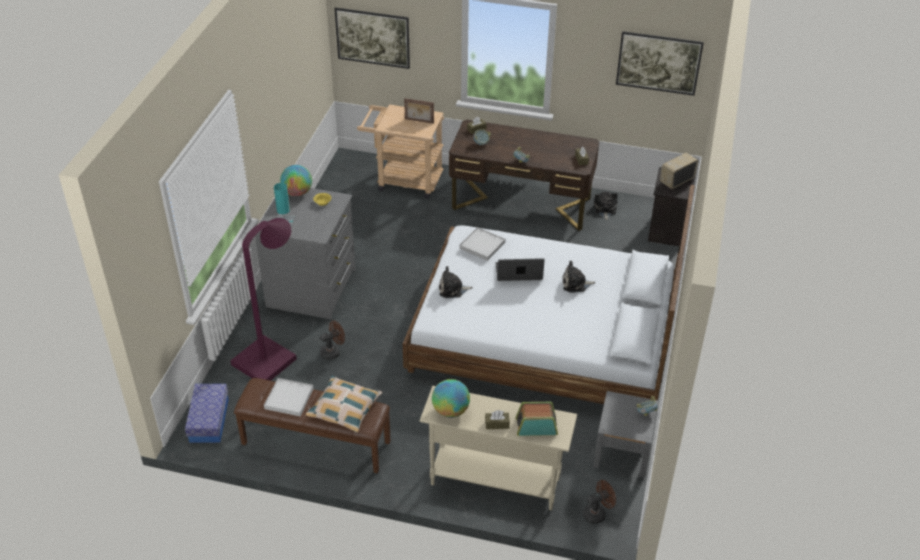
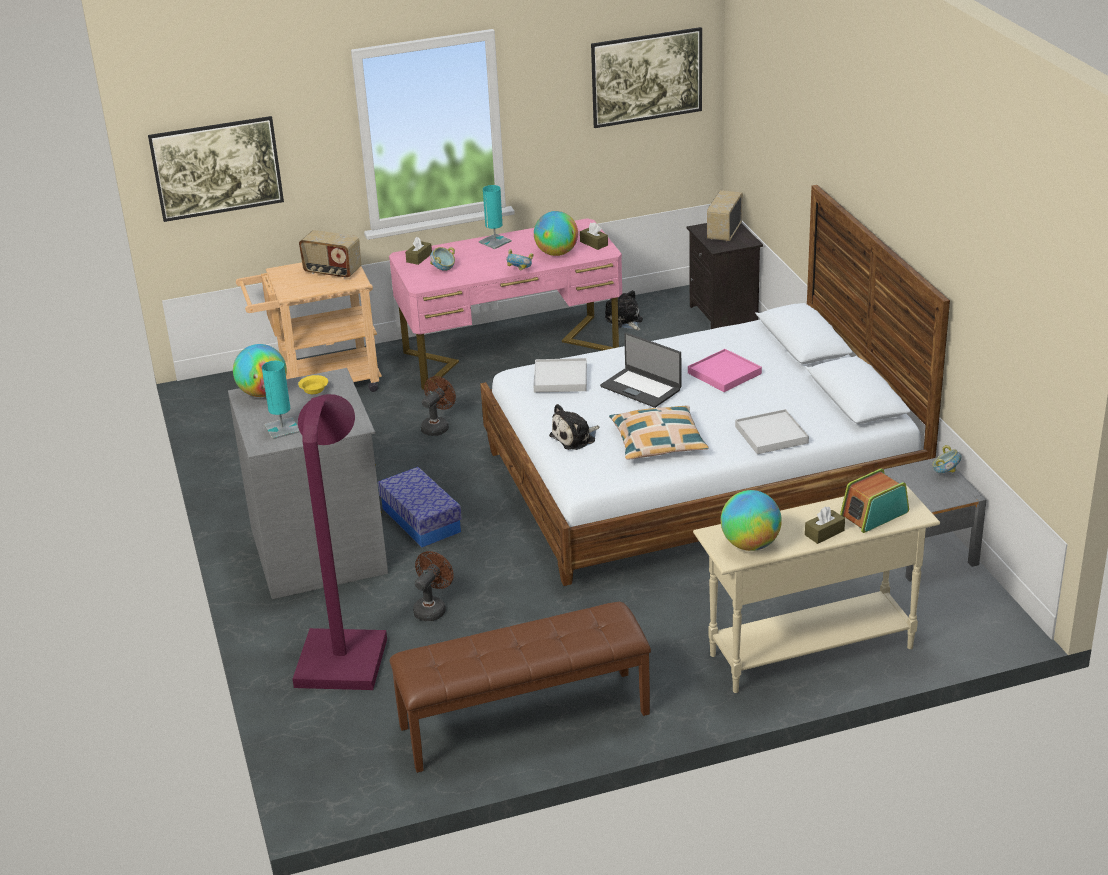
camera: 30 degrees left, 10 degrees down
storage box [185,384,229,443] -> storage box moved to [378,467,462,547]
white tray [264,378,314,416] -> white tray moved to [735,409,809,454]
pillow [306,376,382,433] -> pillow moved to [609,406,709,459]
picture frame [404,98,434,123] -> radio [299,230,361,279]
brown desk [449,120,599,231] -> pink desk [389,218,622,390]
laptop [496,258,545,281] -> laptop turned 105 degrees counterclockwise [600,332,681,408]
plush toy [562,261,595,293] -> pink tray [688,349,762,392]
brown fan [583,480,616,524] -> brown fan moved to [421,376,456,436]
none -> turquoise table lamp [479,185,511,249]
none -> globe [534,211,578,256]

